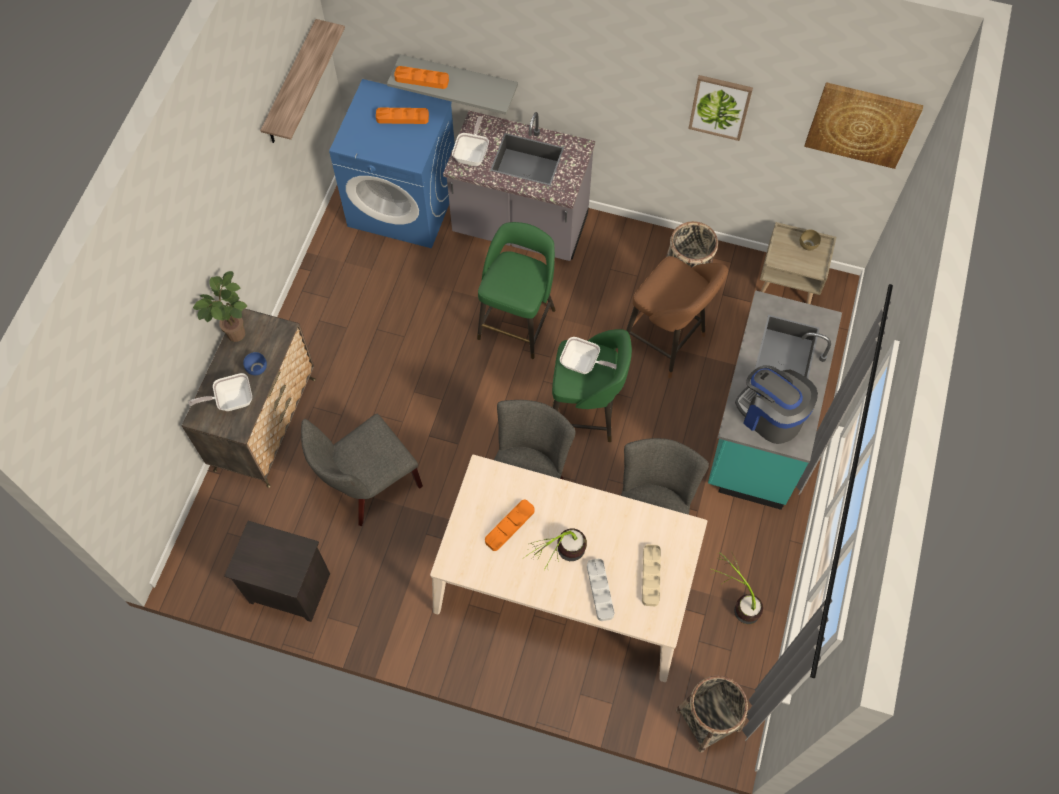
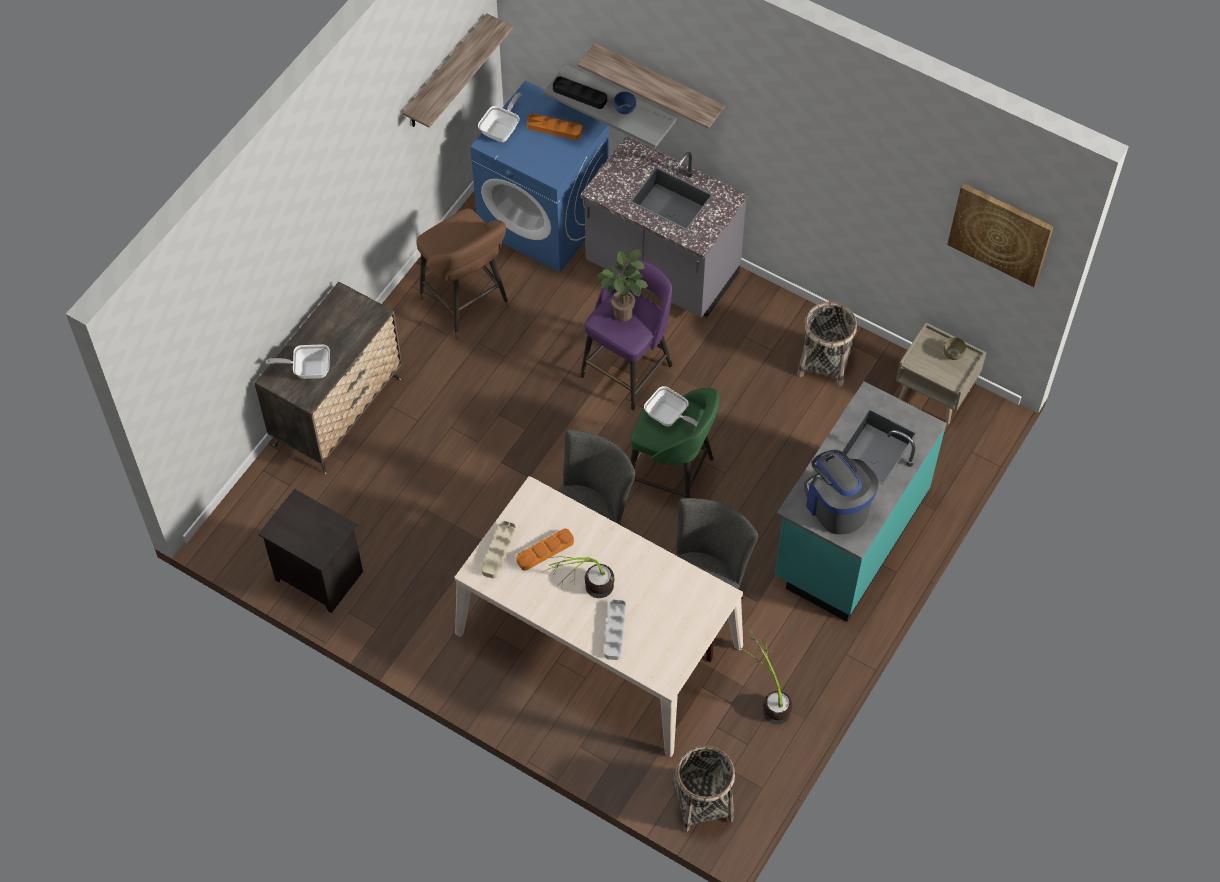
camera: 15 degrees right, 5 degrees down
potted plant [193,271,247,342] -> potted plant moved to [597,249,648,322]
blue bowl [243,352,267,375] -> blue bowl moved to [614,91,636,114]
grey chair [301,414,423,526] -> none
orange tray [394,66,449,89] -> black tray [553,76,607,109]
frying pan [452,116,489,166] -> frying pan moved to [478,93,522,142]
green stool [477,222,556,359] -> purple stool [580,259,672,410]
brown stool [626,256,728,378] -> brown stool moved to [416,209,510,340]
beige tray [642,544,661,606] -> beige tray moved to [481,521,516,578]
picture [688,75,753,141] -> none
none -> shelf [578,43,725,129]

